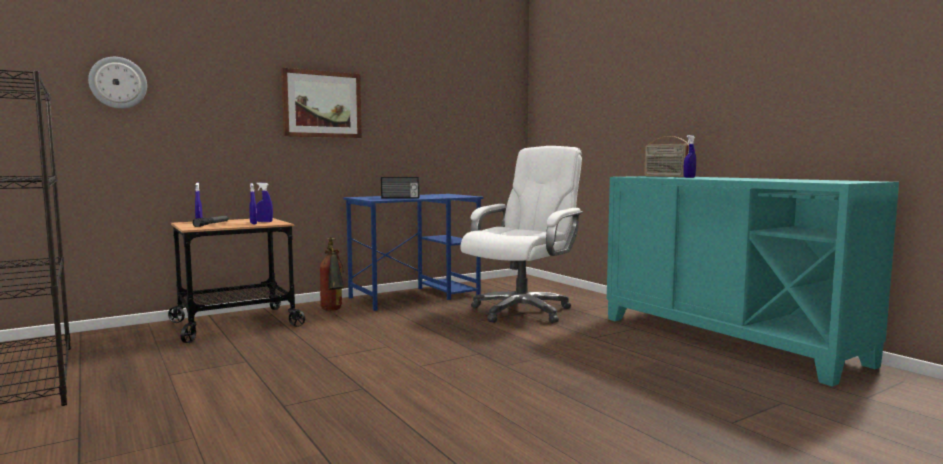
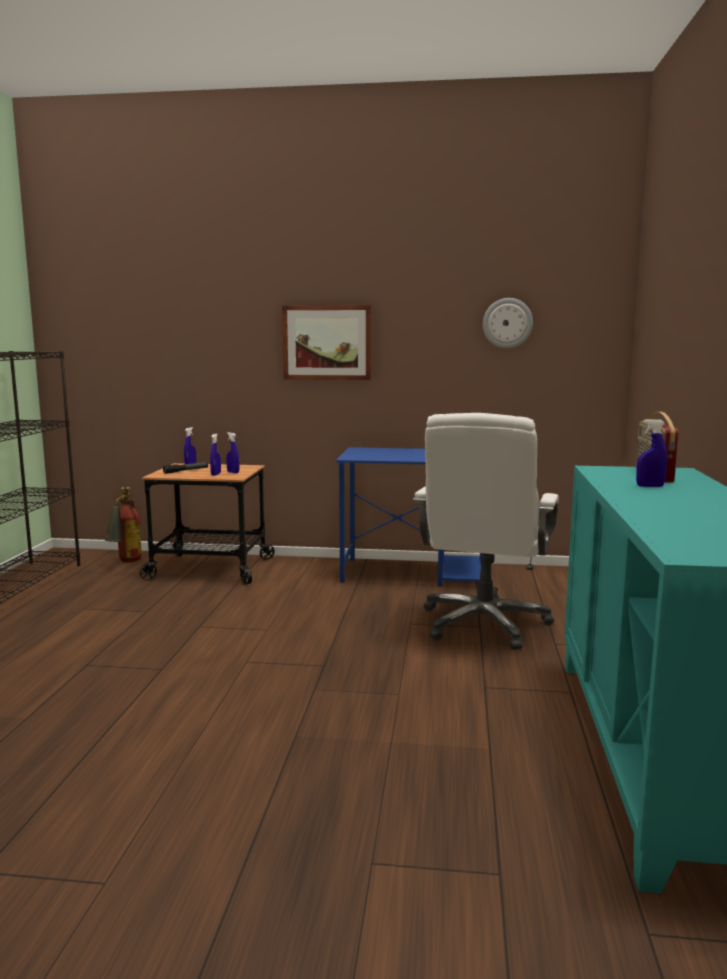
camera: 40 degrees right, 5 degrees up
wall clock [88,57,147,109] -> wall clock moved to [483,298,533,349]
fire extinguisher [320,237,345,311] -> fire extinguisher moved to [105,486,142,562]
radio [381,177,420,198] -> none
white office chair [460,146,583,323] -> white office chair turned 120 degrees clockwise [413,413,559,650]

